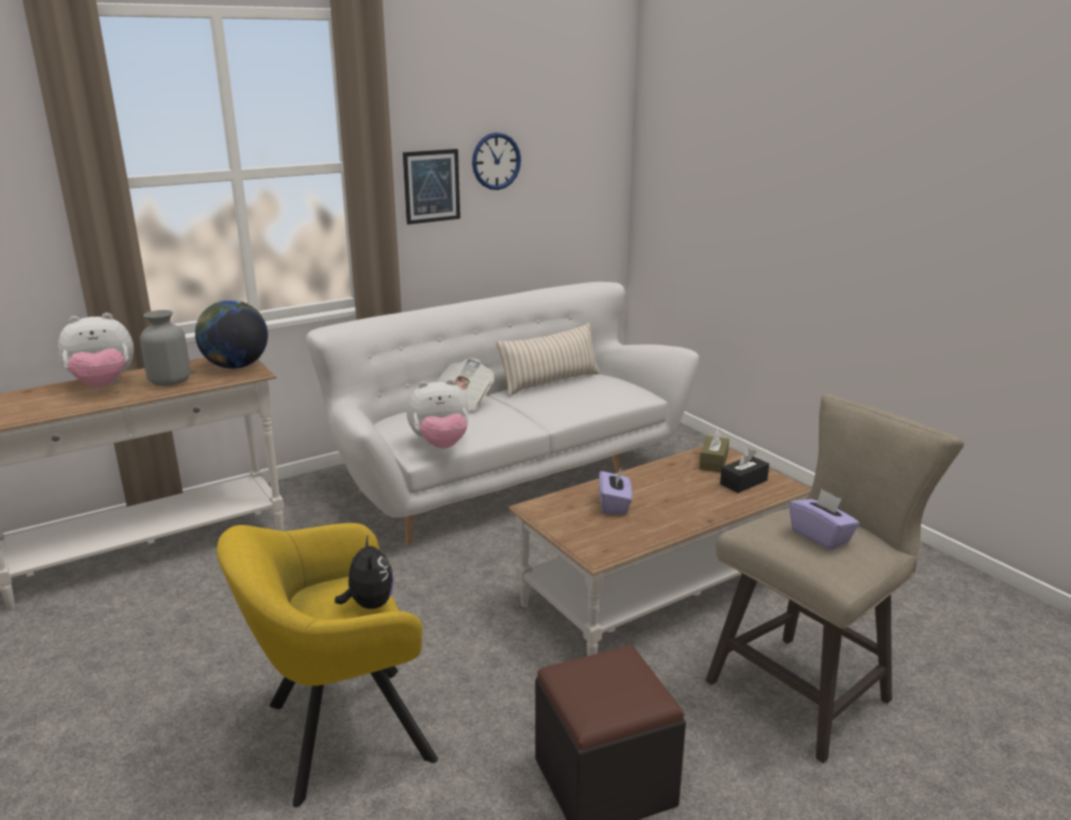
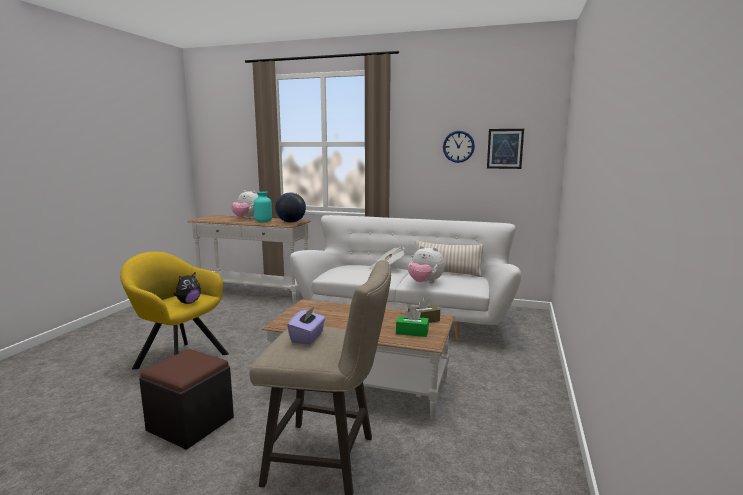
camera: 50 degrees right, 10 degrees down
grey vase [140,310,190,386] -> turquoise vase [254,192,272,222]
picture [403,149,460,225] -> picture moved to [487,129,524,169]
plush toy [406,379,469,449] -> plush toy moved to [408,246,445,283]
purple tissue box [599,469,632,514] -> none
black tissue box [720,449,769,493] -> green tissue box [396,308,429,337]

